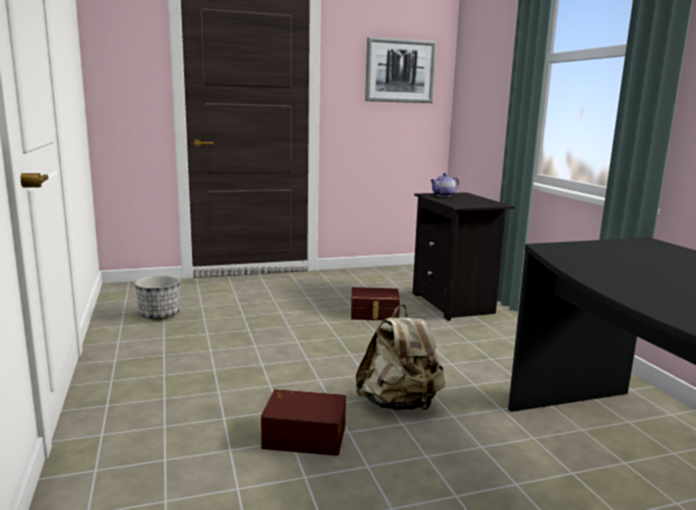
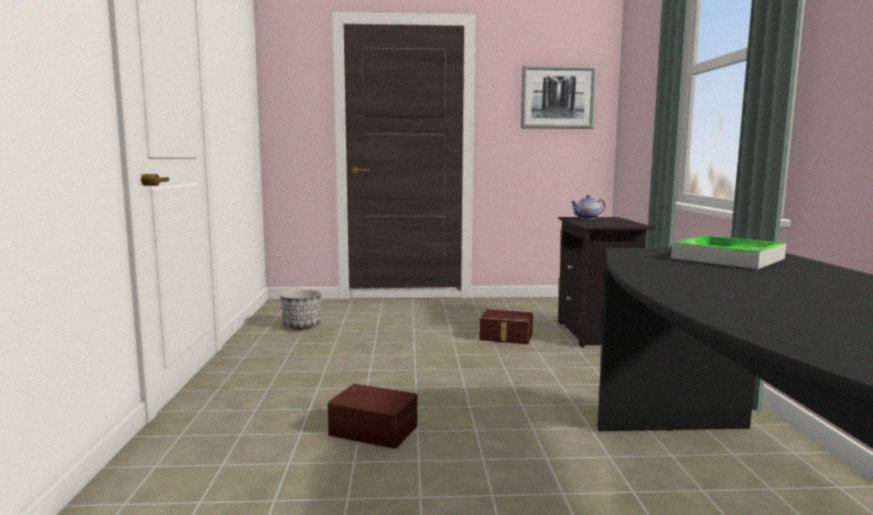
camera: 15 degrees right, 5 degrees down
beige backpack [356,304,446,411] -> none
none -> tray [671,235,786,269]

